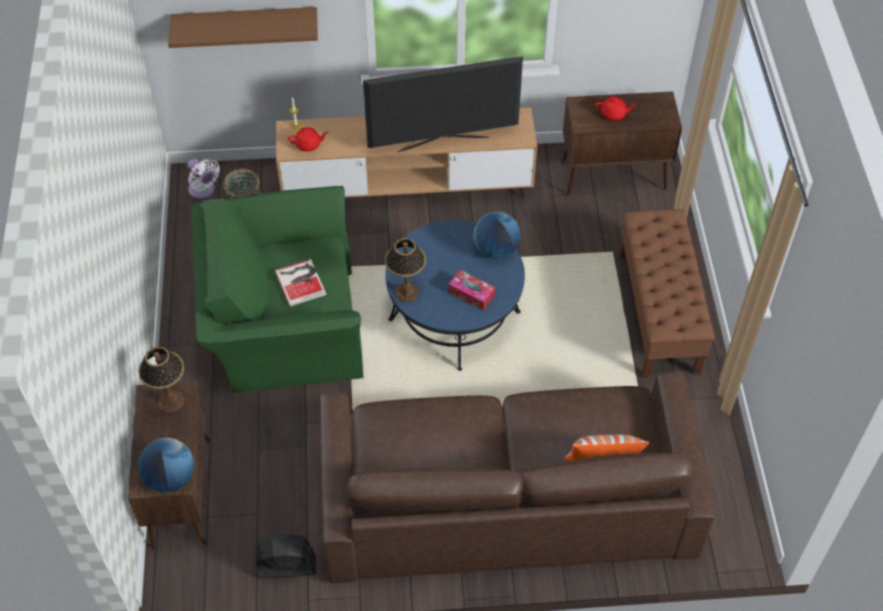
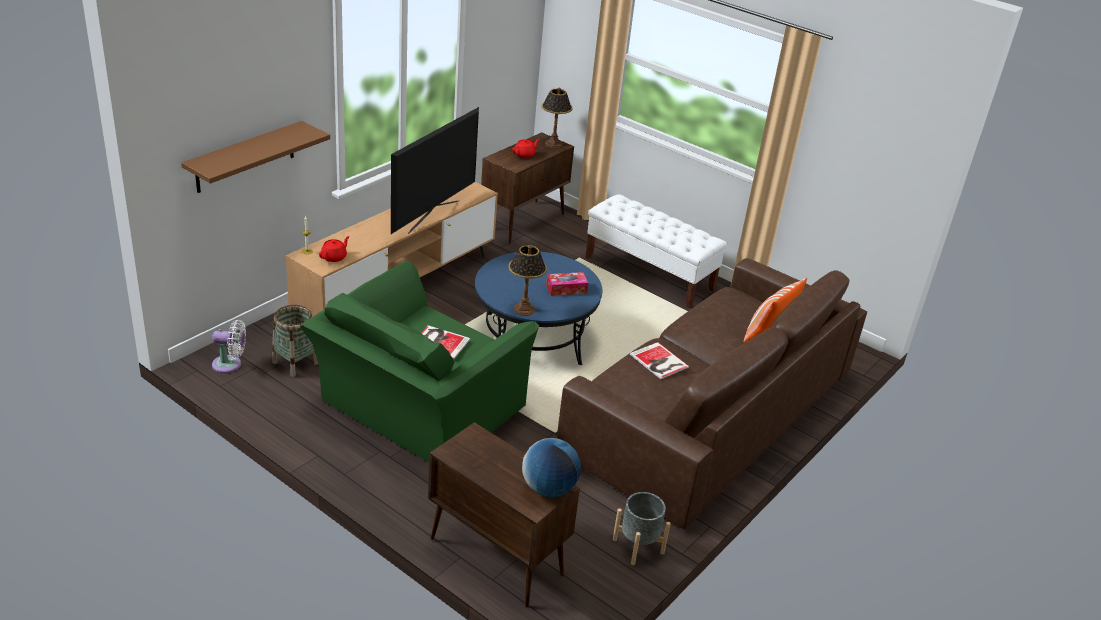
camera: 50 degrees left, 20 degrees down
table lamp [138,346,184,413] -> table lamp moved to [542,87,573,148]
black fan [255,534,316,578] -> grey planter [613,492,671,565]
globe [474,212,520,259] -> none
brown bench [619,209,714,378] -> white bench [585,194,727,309]
none -> book [630,342,689,379]

